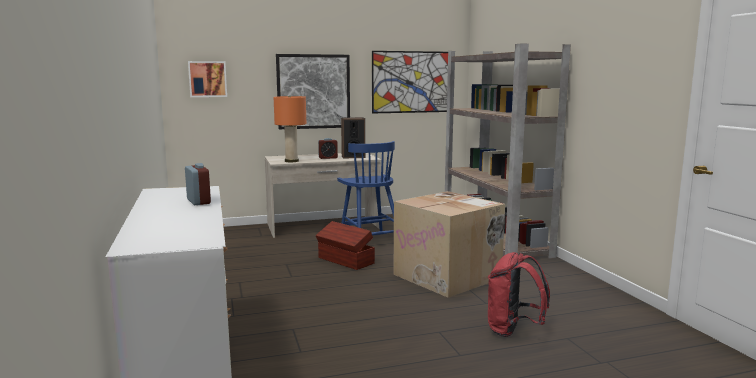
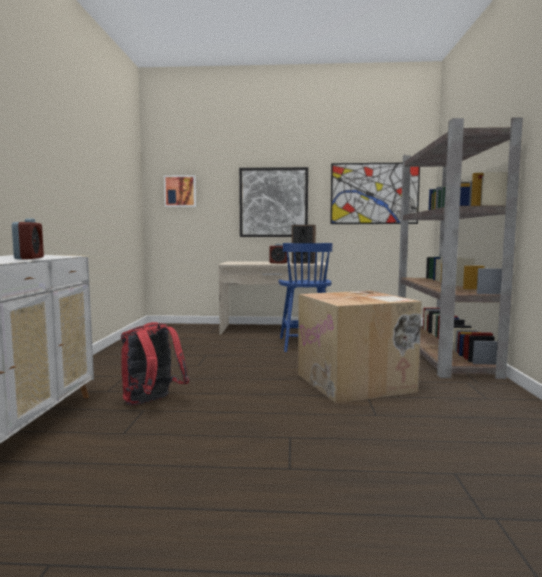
camera: 20 degrees right, 5 degrees down
orange table lamp [274,96,306,162] -> none
brown storage box [316,221,375,270] -> none
red backpack [488,252,550,337] -> red backpack moved to [121,322,189,405]

